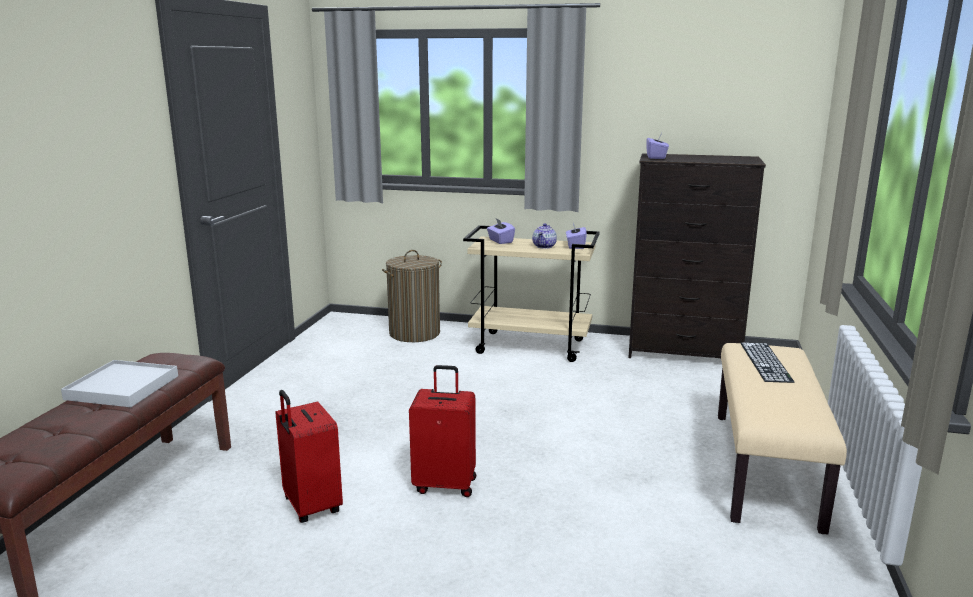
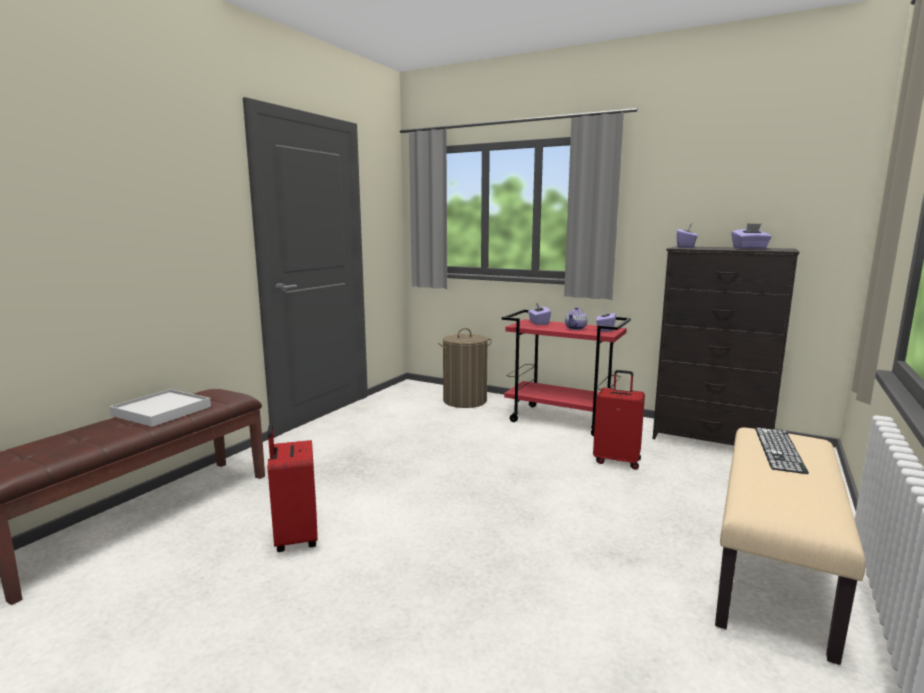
camera: 15 degrees right, 5 degrees down
red suitcase [409,365,476,497] -> red suitcase moved to [593,370,645,470]
beige cart [463,225,600,362] -> red cart [502,309,631,437]
none -> purple tissue box [731,223,772,249]

